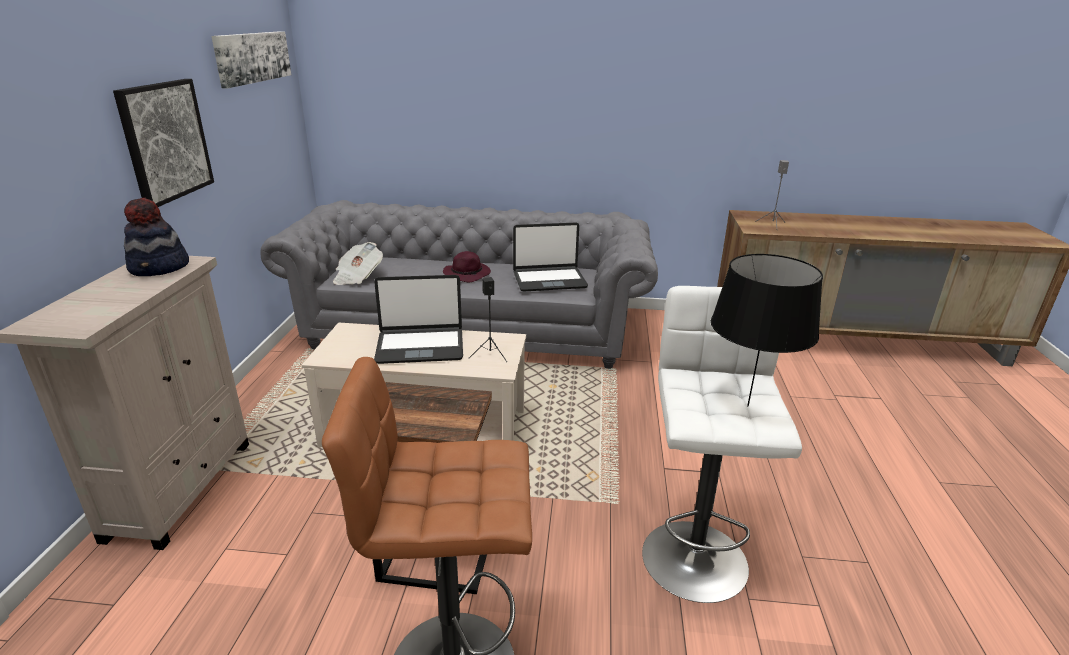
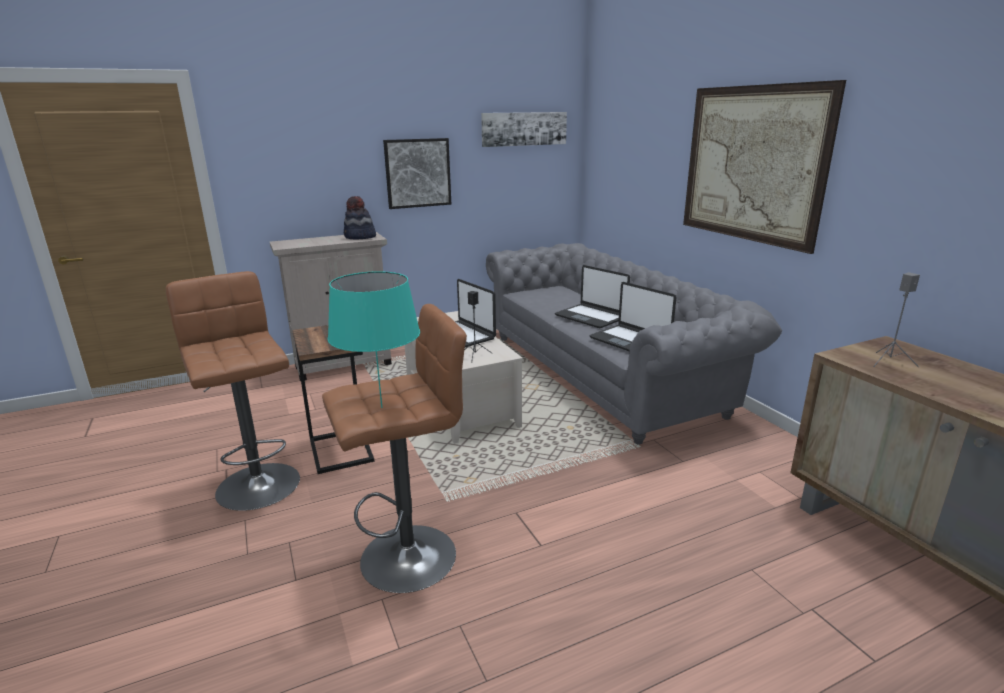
camera: 60 degrees right, 5 degrees down
newspaper [333,242,383,285] -> none
purple hat [443,251,491,282] -> laptop [555,265,630,328]
white stool [642,286,802,603] -> brown stool [322,304,467,593]
black table lamp [711,254,823,406] -> turquoise table lamp [328,271,420,408]
none -> picture [683,80,846,254]

